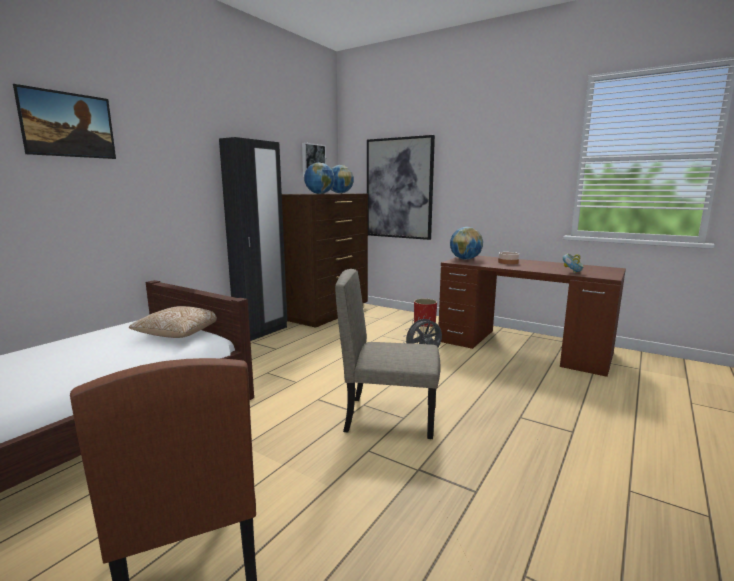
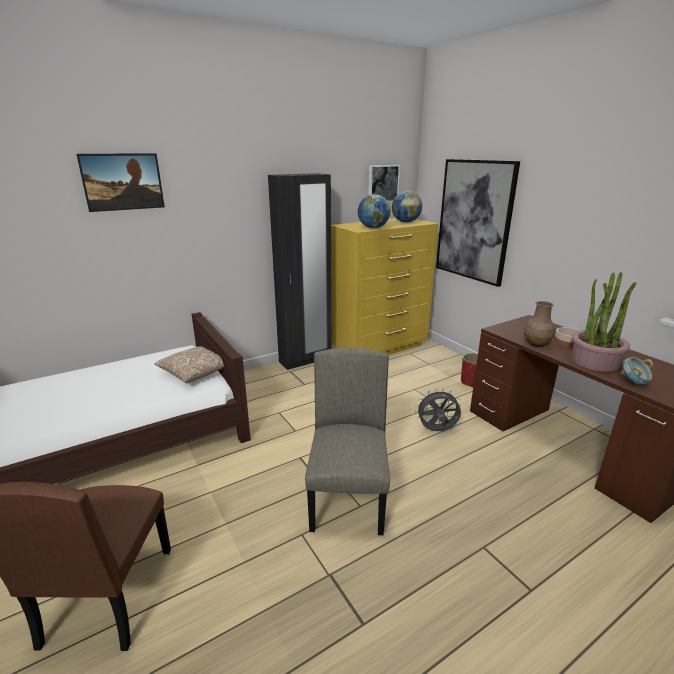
camera: 25 degrees right, 10 degrees up
brown dresser [282,193,368,328] -> yellow dresser [331,218,439,355]
beige chair [335,269,441,439] -> beige chair turned 60 degrees clockwise [305,347,390,535]
globe [450,227,483,260] -> none
none -> brown vase [524,301,555,347]
none -> potted plant [572,272,637,372]

